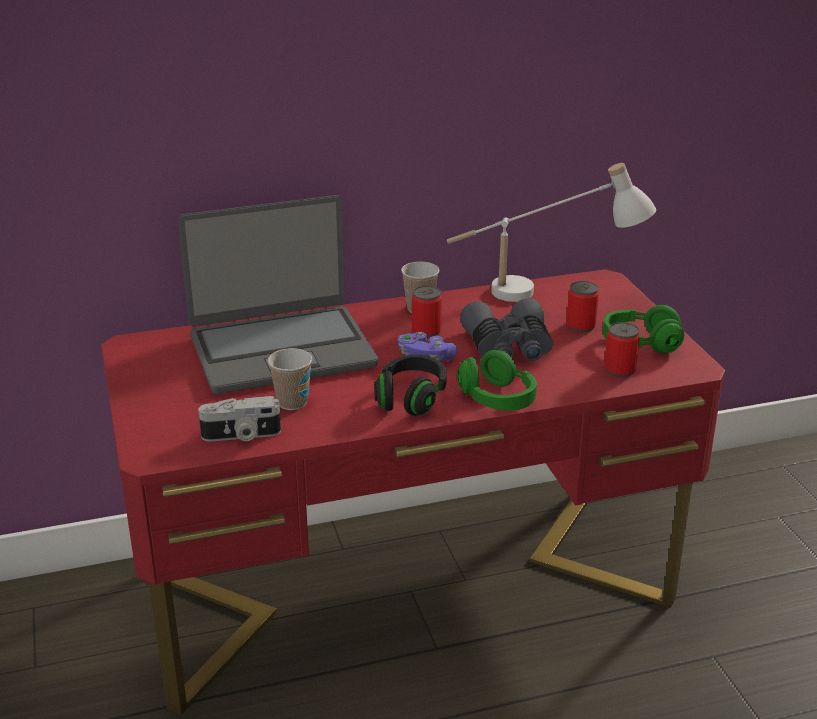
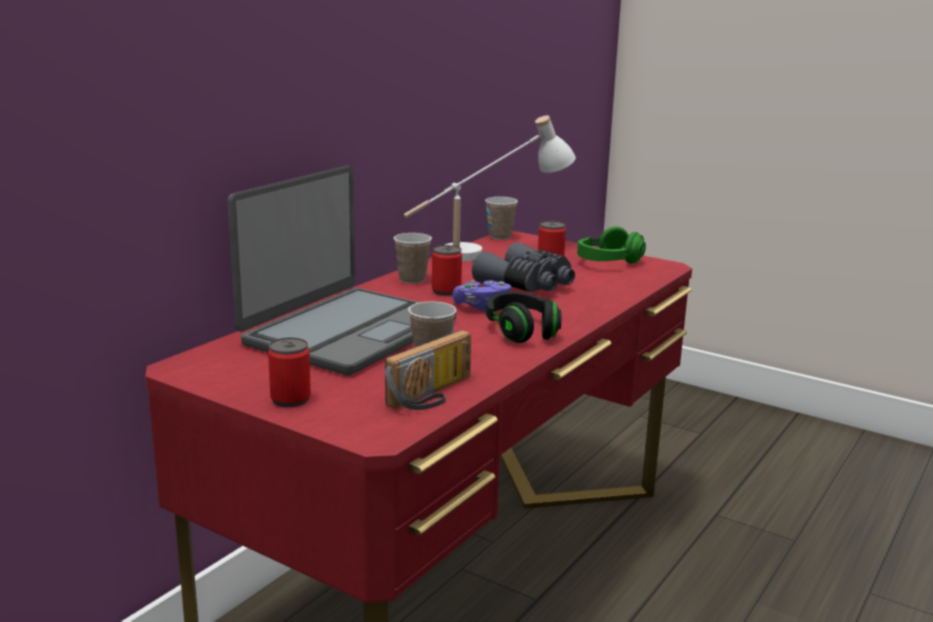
camera: 40 degrees left, 10 degrees down
camera [198,396,281,442] -> radio [385,330,471,410]
green headphones [457,350,537,411] -> none
can [604,322,640,378] -> can moved to [268,337,311,407]
none -> cup [485,197,518,240]

